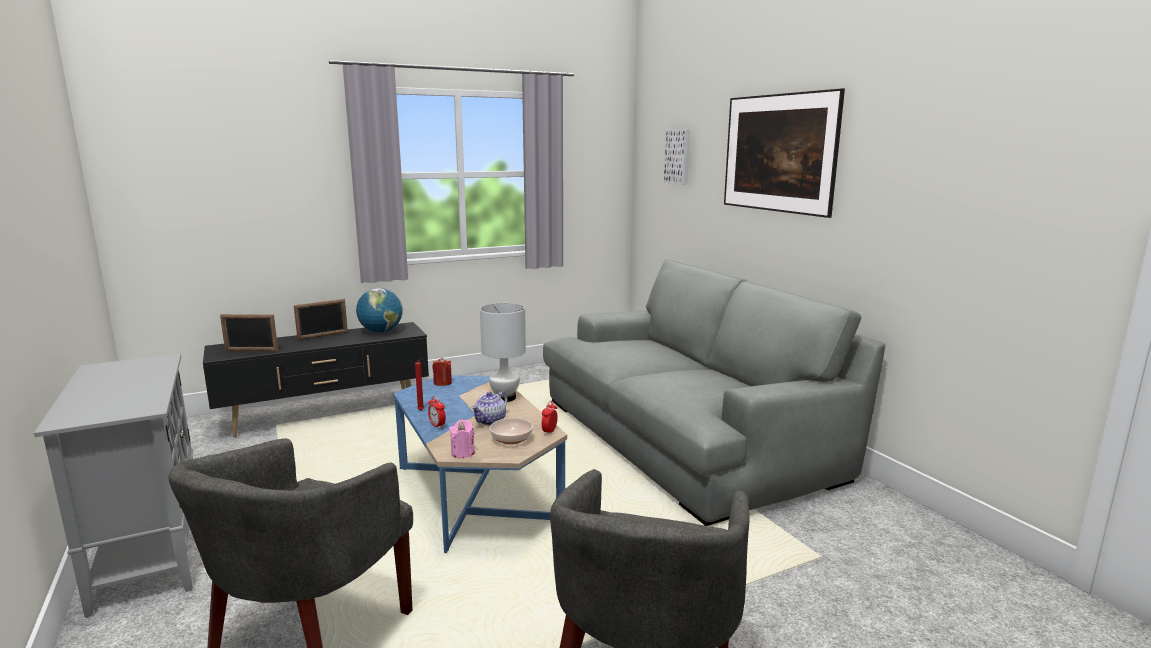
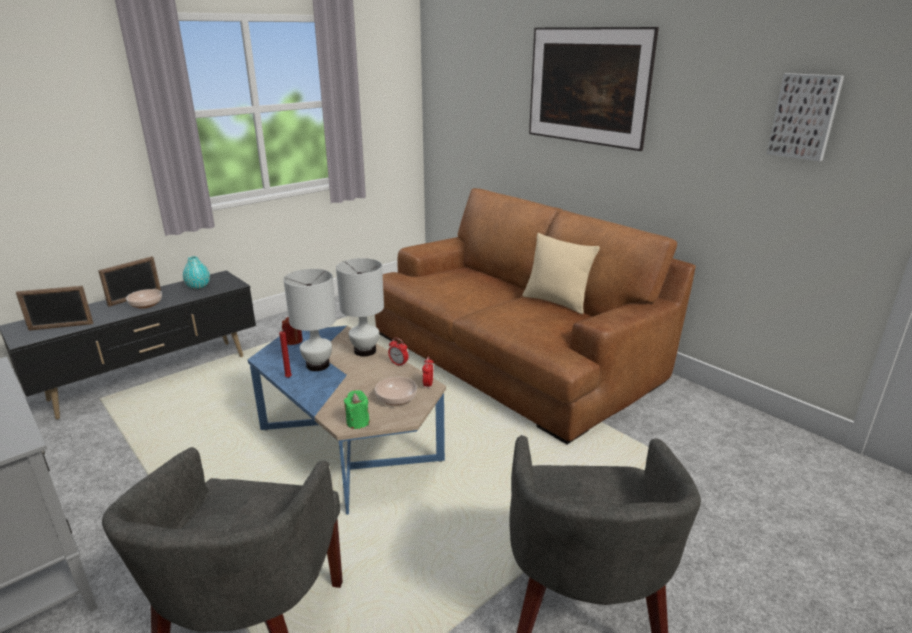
camera: 15 degrees left, 10 degrees up
globe [356,288,403,333] -> turquoise vase [183,256,210,289]
alarm clock [428,396,446,429] -> alarm clock moved to [388,338,408,367]
pink candle [449,419,475,458] -> green candle [344,390,370,429]
teapot [471,391,508,425] -> none
grey sofa [543,260,886,526] -> brown sofa [375,188,696,444]
picture [663,129,690,185] -> picture moved to [767,73,844,161]
none -> bowl [126,289,162,309]
none -> white table lamp [283,269,336,371]
none -> beige pillow [522,233,600,314]

